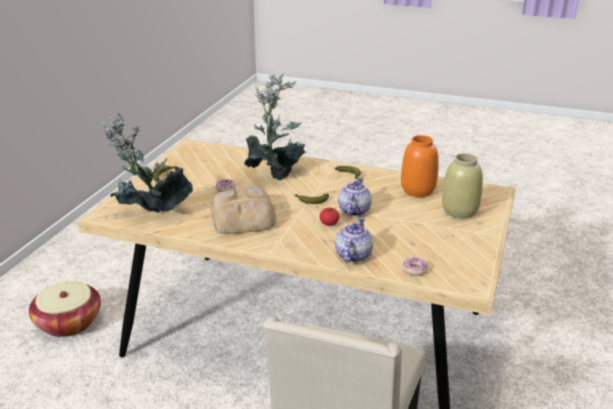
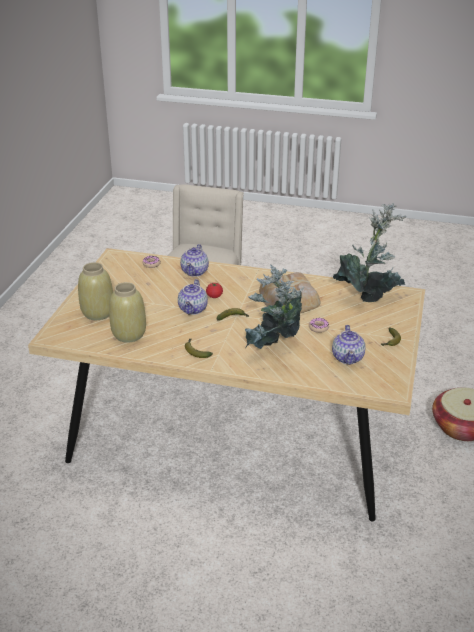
camera: 175 degrees right, 5 degrees up
orange vase [401,135,439,197] -> beige vase [109,282,146,343]
none -> teapot [332,325,366,365]

